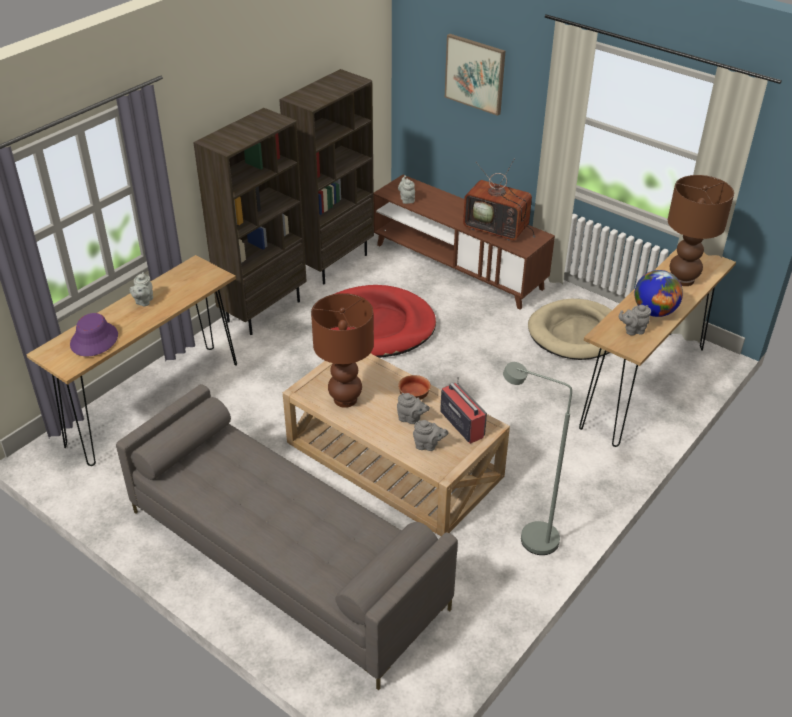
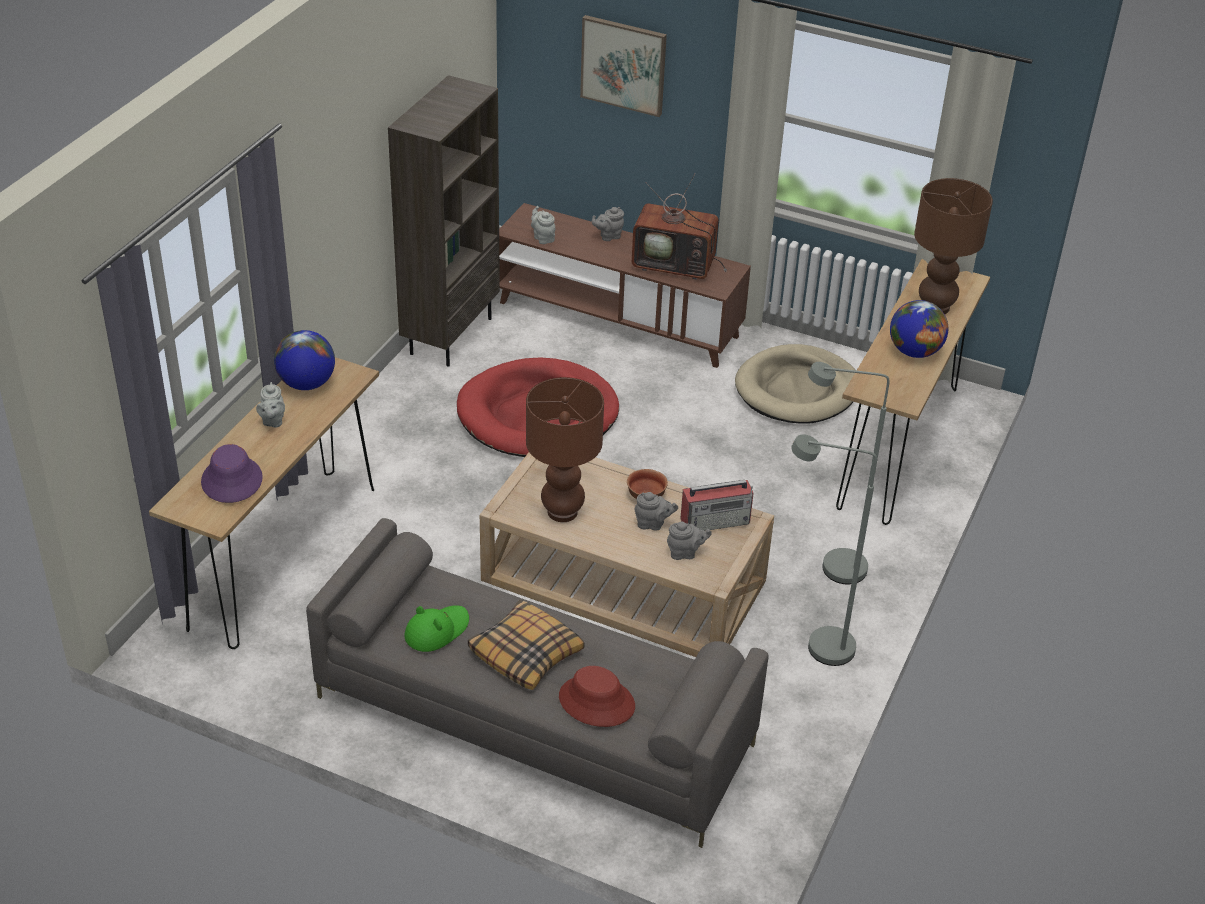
camera: 15 degrees left, 0 degrees up
brown bookcase [193,108,307,335] -> none
radio [440,377,487,444] -> radio turned 120 degrees clockwise [680,480,754,531]
grey teapot [619,305,651,336] -> grey teapot moved to [592,207,624,241]
none -> globe [274,330,335,390]
none -> green hat [405,605,469,652]
none -> pillow [468,600,585,690]
none -> red hat [559,666,635,727]
none -> grey floor lamp [808,362,890,585]

